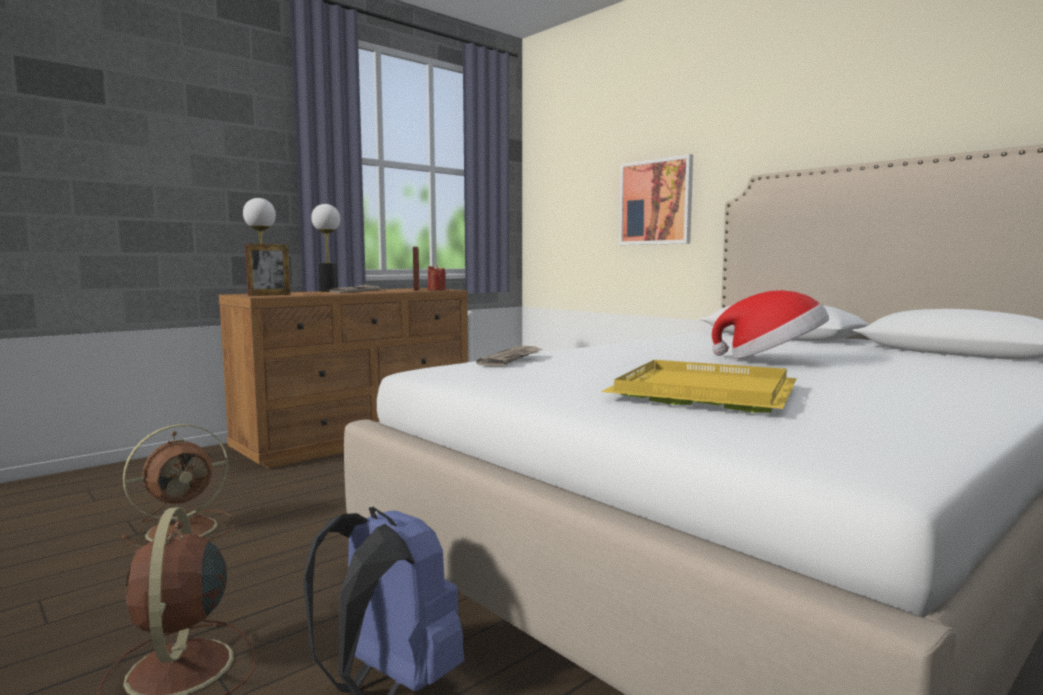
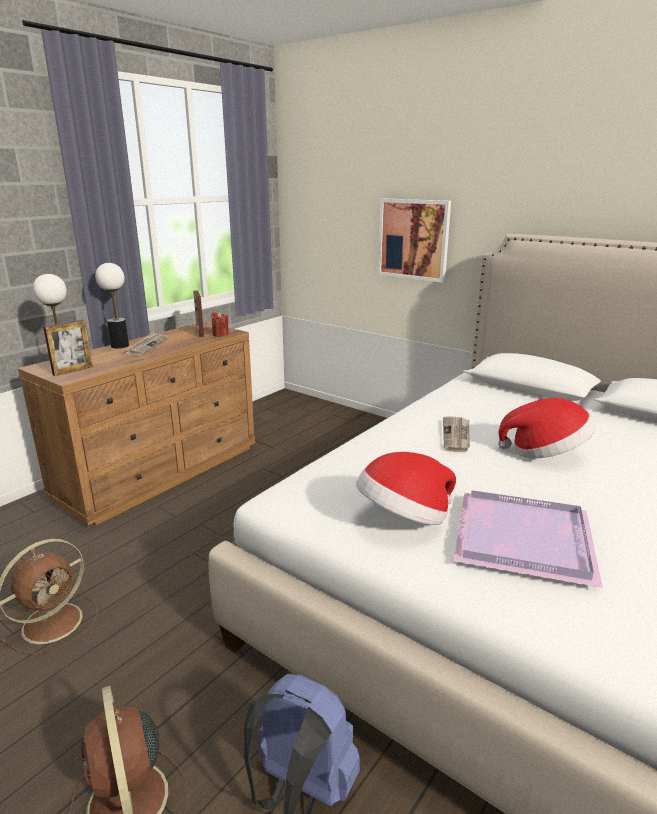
camera: 10 degrees left, 15 degrees up
newspaper [476,346,542,366] -> newspaper moved to [443,416,470,452]
yellow tray [601,360,797,413] -> purple tray [454,490,603,588]
none -> hat [356,452,456,525]

